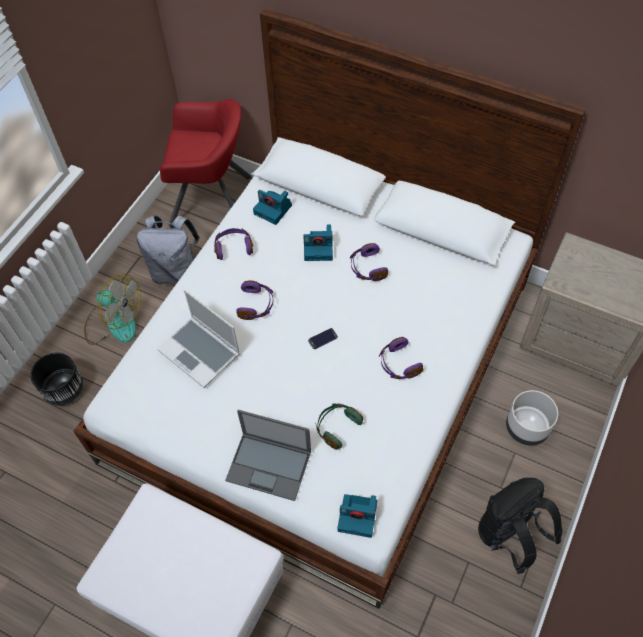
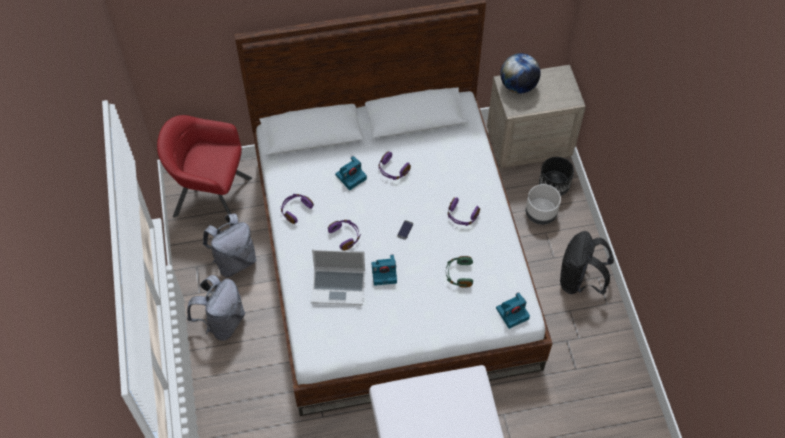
camera: 40 degrees left, 0 degrees up
black planter [30,353,84,406] -> black planter moved to [539,157,574,196]
fan [84,274,141,345] -> grey backpack [187,275,245,341]
red armchair [160,99,252,226] -> red armchair turned 135 degrees counterclockwise [157,115,252,217]
laptop [225,410,311,501] -> none
camera [253,190,292,225] -> camera moved to [371,255,397,286]
none -> globe [500,53,540,93]

